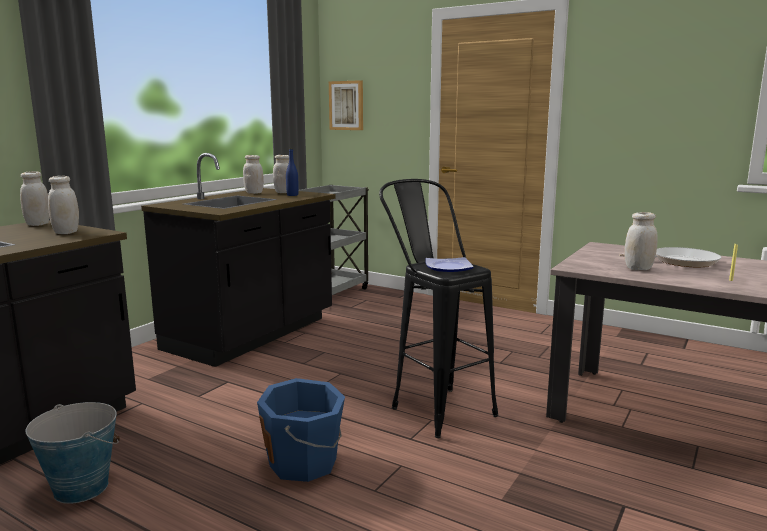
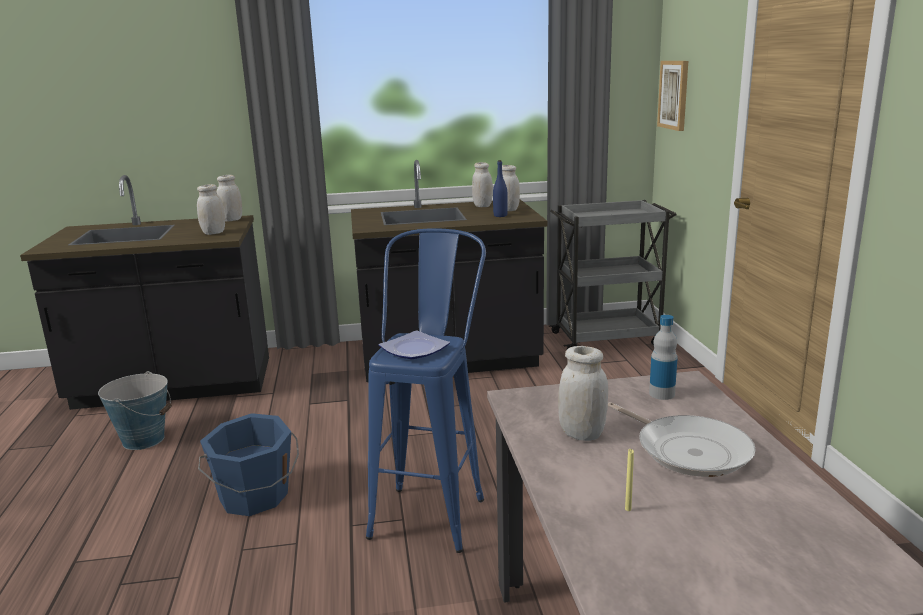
camera: 50 degrees right, 5 degrees up
black stool [379,179,498,438] -> blue stool [366,228,486,553]
none -> bottle [649,315,678,400]

